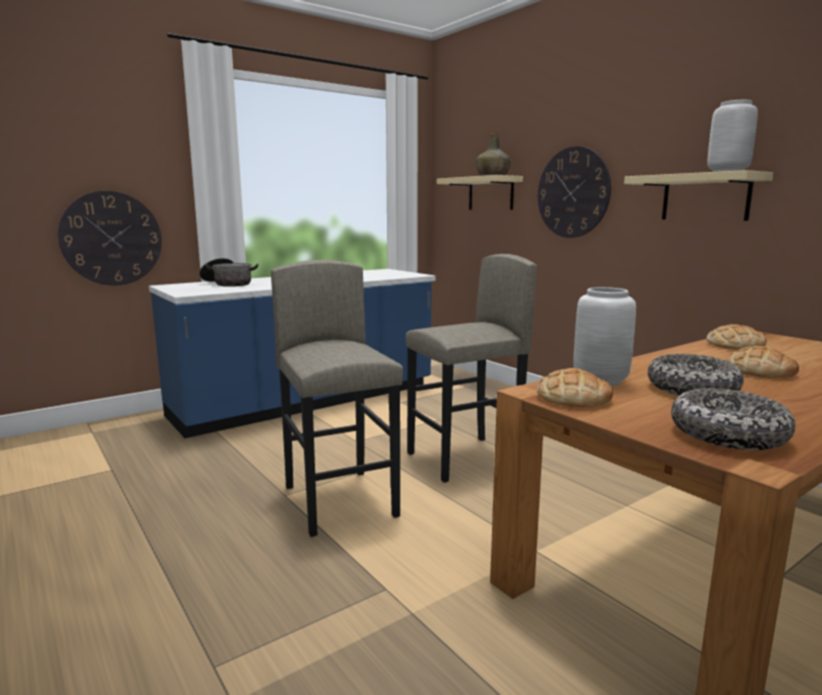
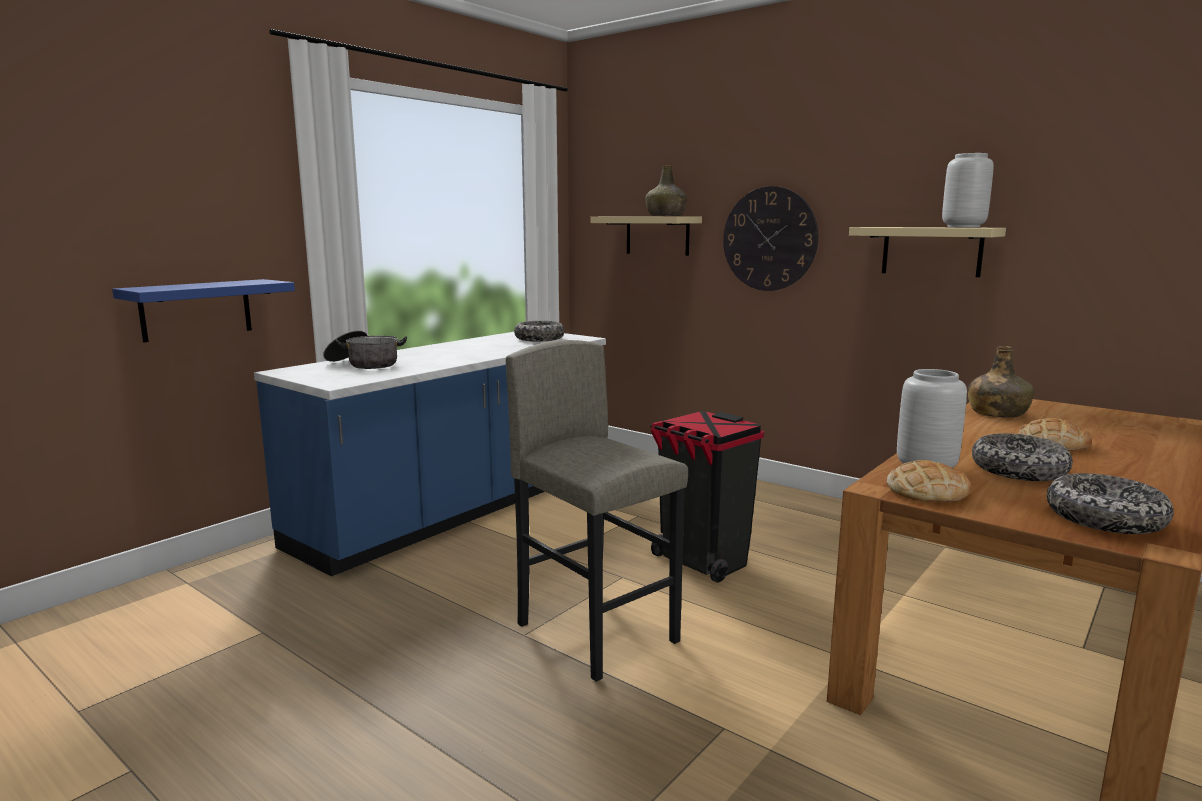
camera: 15 degrees left, 0 degrees up
wall clock [58,191,162,286] -> blue shelf [112,279,295,342]
grey stool [406,254,537,483] -> black trash can [651,411,764,583]
bread [706,324,767,350] -> green bottle [968,346,1034,418]
none -> bowl [514,321,565,342]

